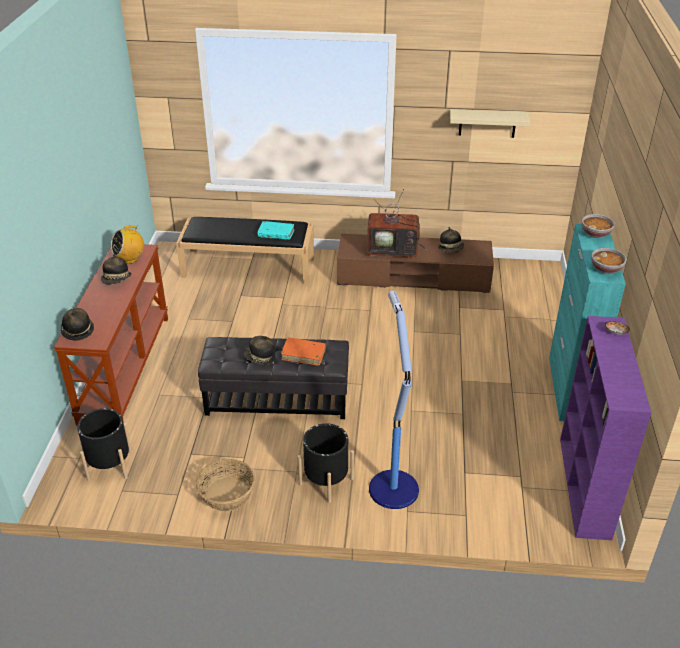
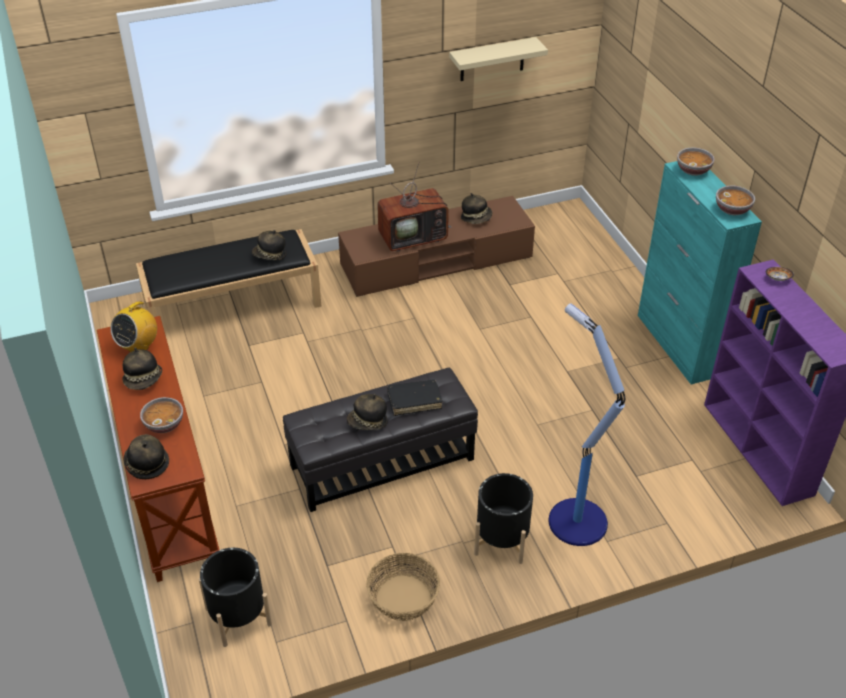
camera: 25 degrees left, 5 degrees up
turquoise book [257,221,294,240] -> hat [252,230,286,260]
orange book [281,337,326,366] -> black book [387,380,442,416]
none -> bowl [140,397,183,433]

